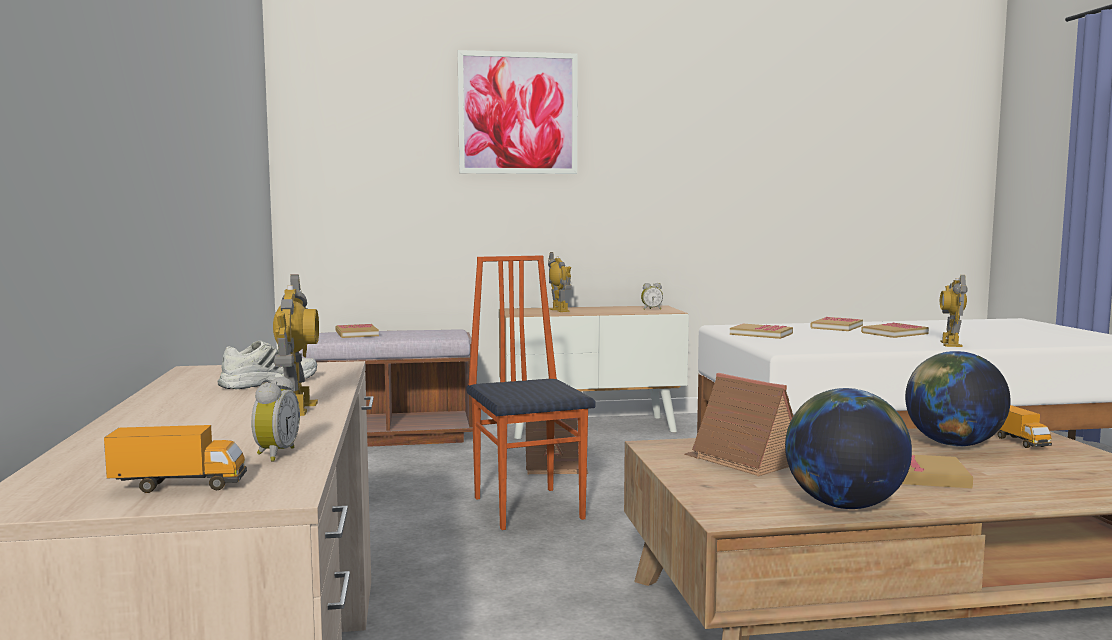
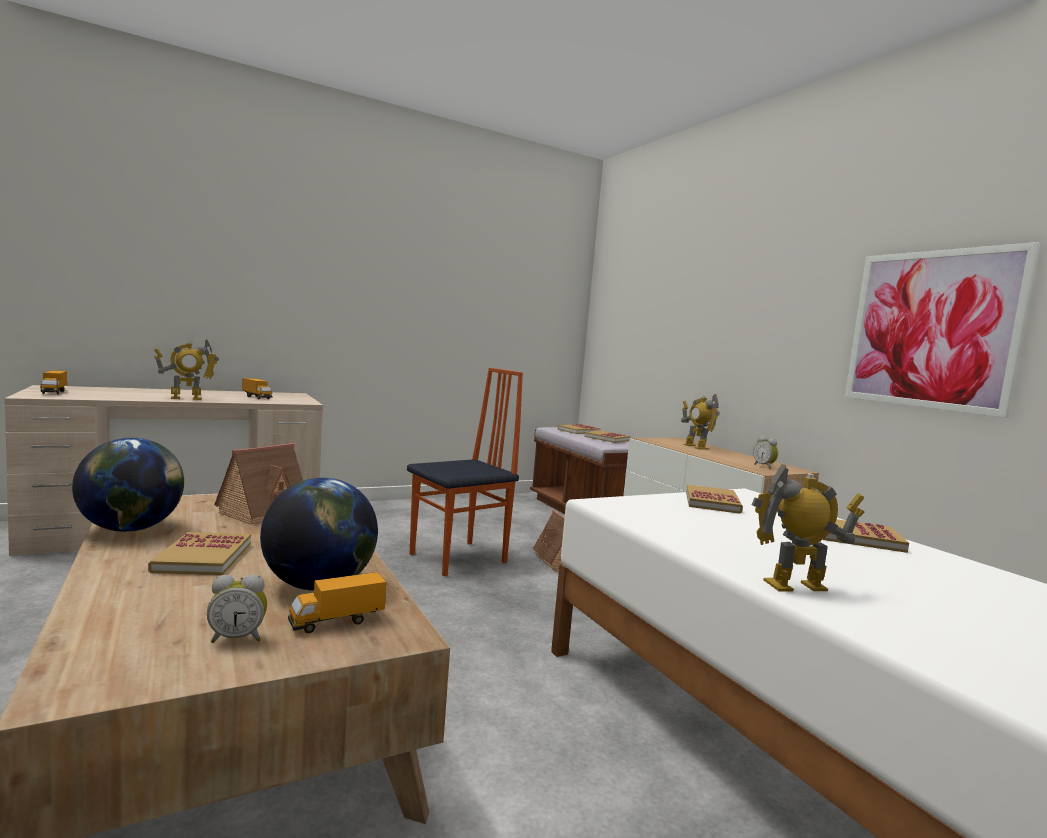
camera: 70 degrees right, 0 degrees up
white shoe [218,341,317,389] -> toy truck [242,378,272,399]
alarm clock [251,376,300,462] -> alarm clock moved to [207,574,267,643]
picture [458,50,578,174] -> picture moved to [845,242,1041,418]
toy robot [548,252,572,312] -> toy robot turned 105 degrees clockwise [681,394,720,450]
book [861,323,929,338] -> book moved to [584,430,630,443]

